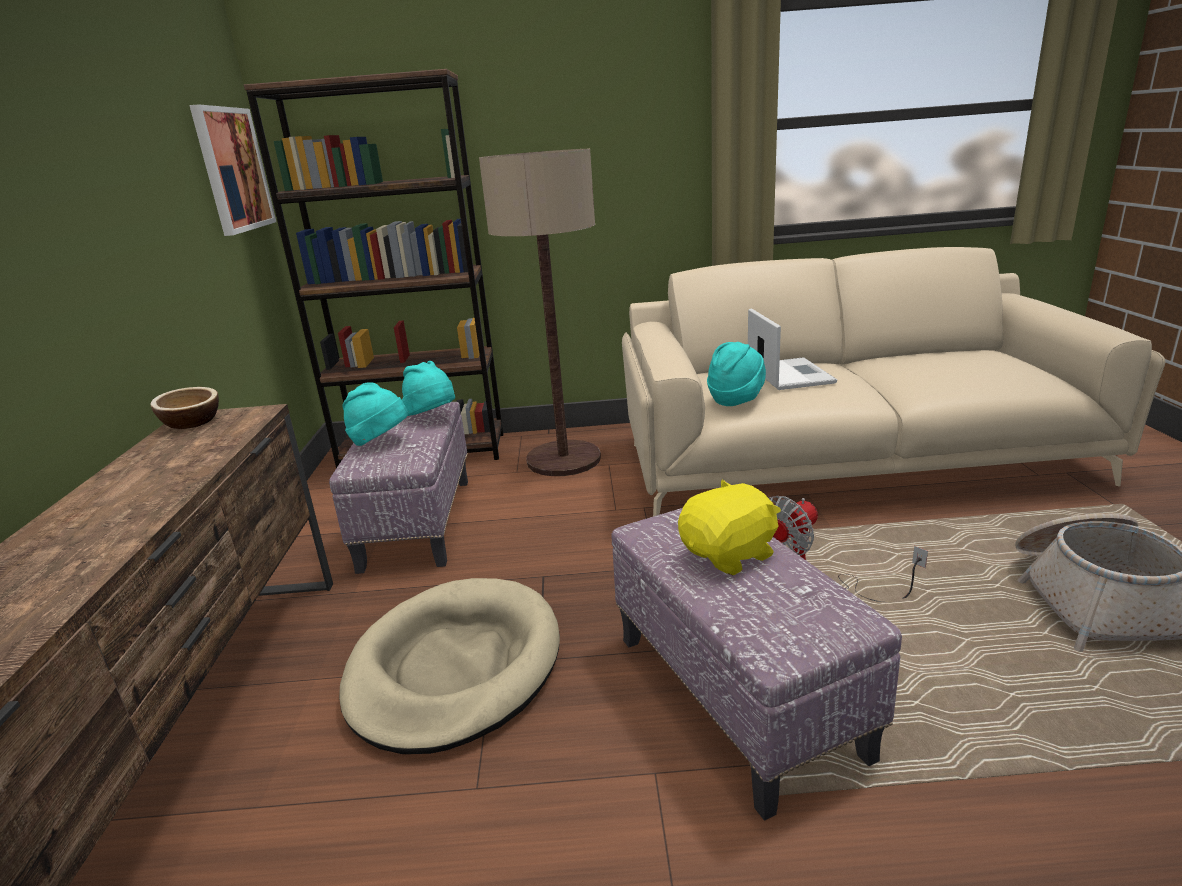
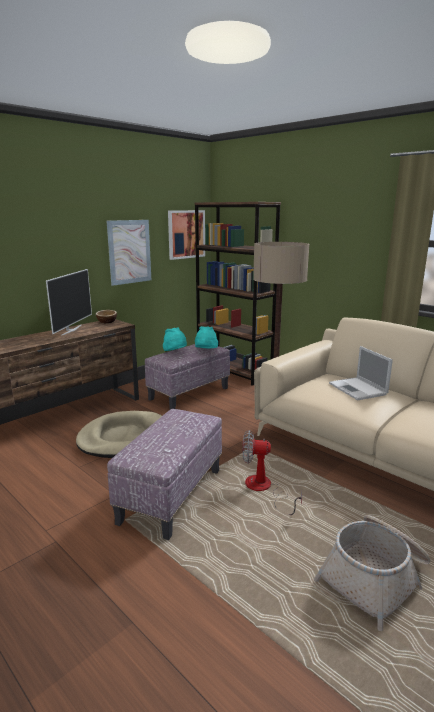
camera: 45 degrees right, 5 degrees down
yellow plush toy [678,480,781,576] -> none
turquoise hat [707,342,766,406] -> none
laptop [748,308,837,390] -> laptop turned 120 degrees clockwise [329,346,393,400]
none -> television [46,269,92,336]
none -> picture [107,220,151,286]

